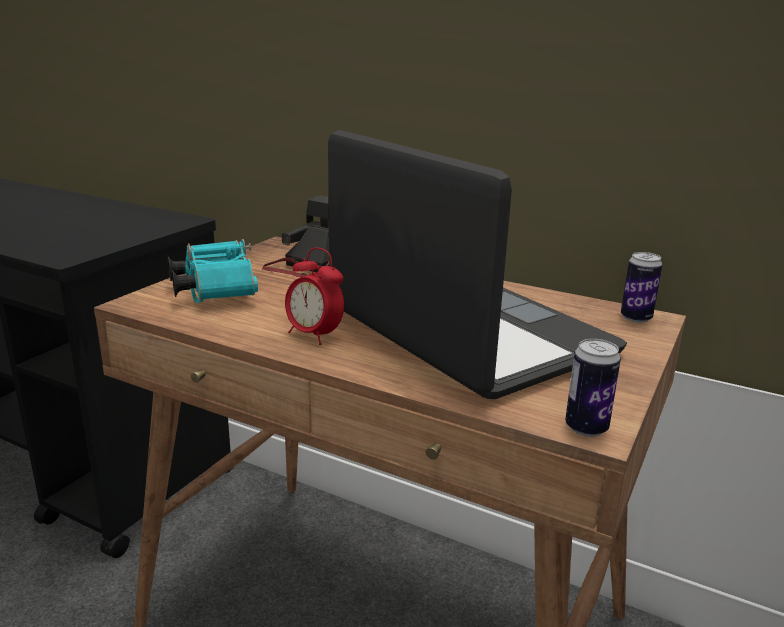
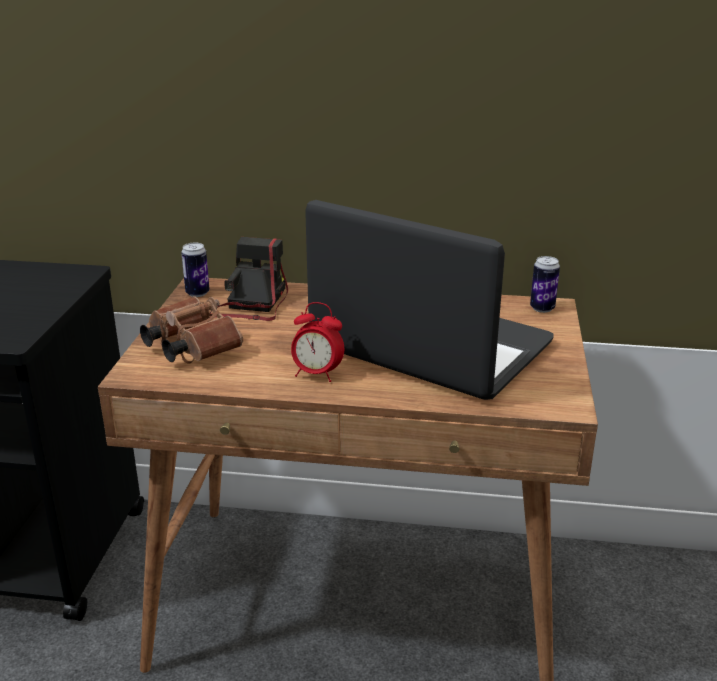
camera: 20 degrees left, 5 degrees up
turquoise binoculars [168,239,258,303] -> brown binoculars [140,296,243,363]
can [565,339,621,437] -> can moved to [181,243,209,297]

